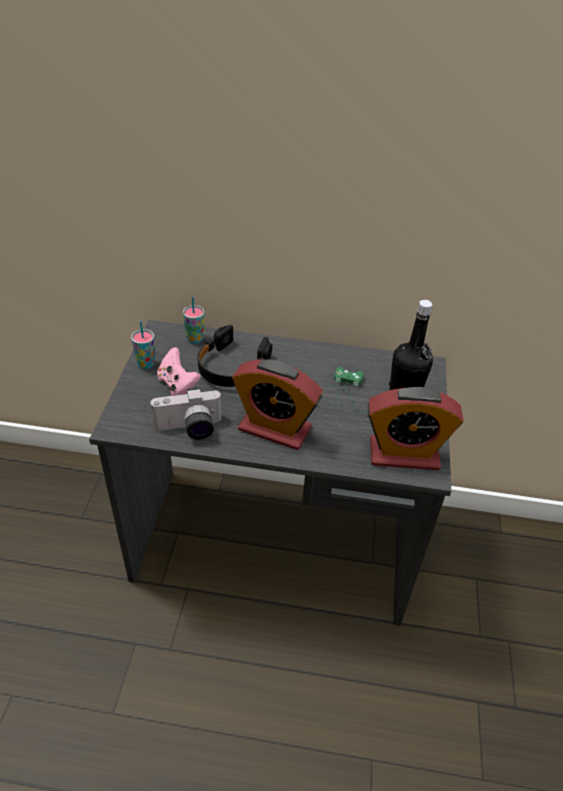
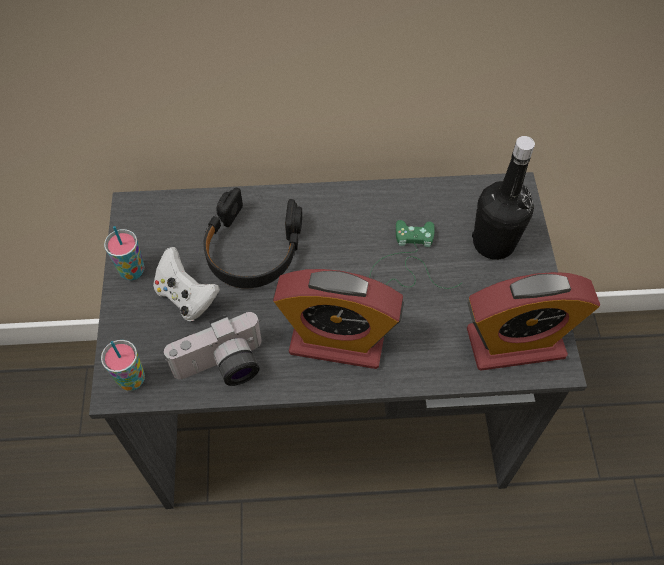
camera: 10 degrees left, 15 degrees up
pink game controller [157,347,201,396] -> white game controller [153,247,220,321]
cup [183,296,205,343] -> cup moved to [101,340,145,391]

